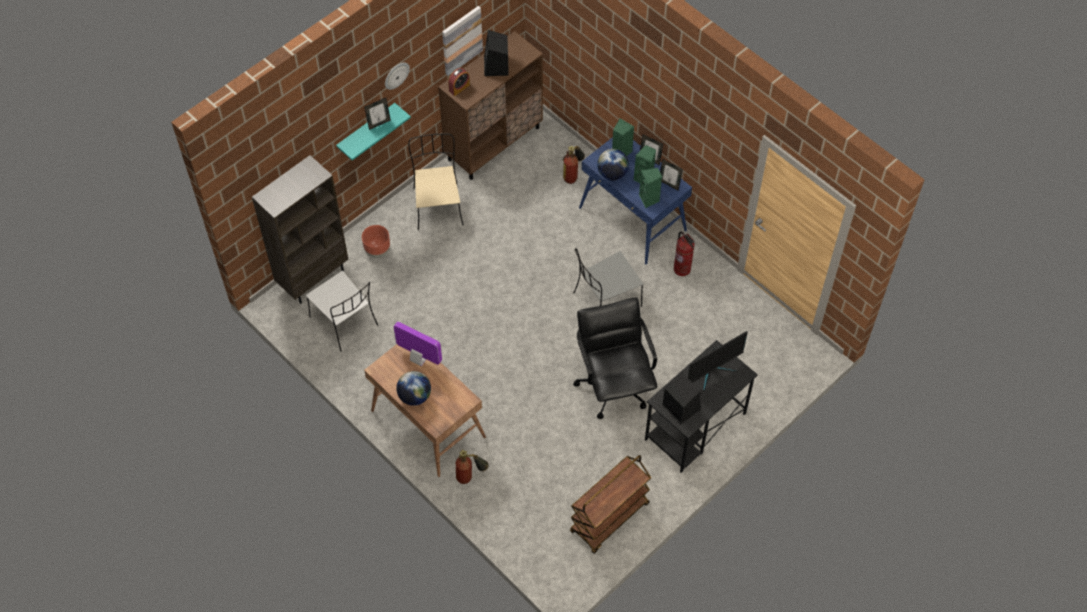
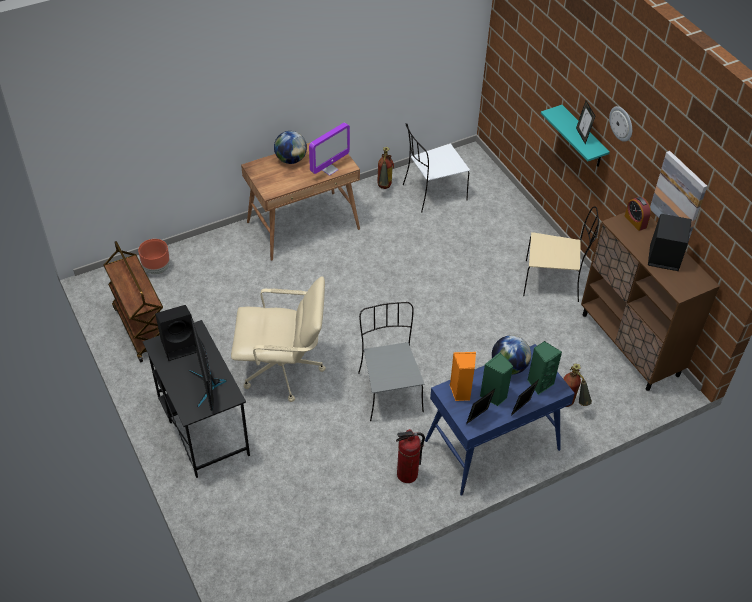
camera: 105 degrees right, 10 degrees down
brown bookcase [252,155,348,304] -> none
brown planter [362,225,390,258] -> brown planter moved to [138,239,170,274]
fire extinguisher [456,450,489,484] -> fire extinguisher moved to [377,147,394,189]
black office chair [573,297,657,419] -> beige office chair [231,276,326,402]
green speaker [639,168,662,208] -> orange speaker [450,352,476,401]

